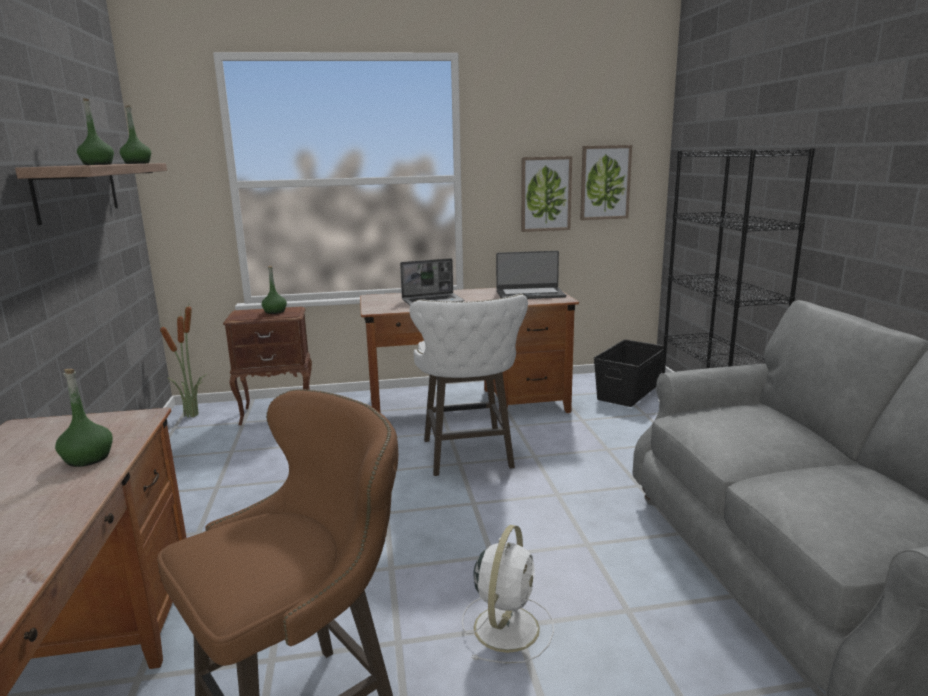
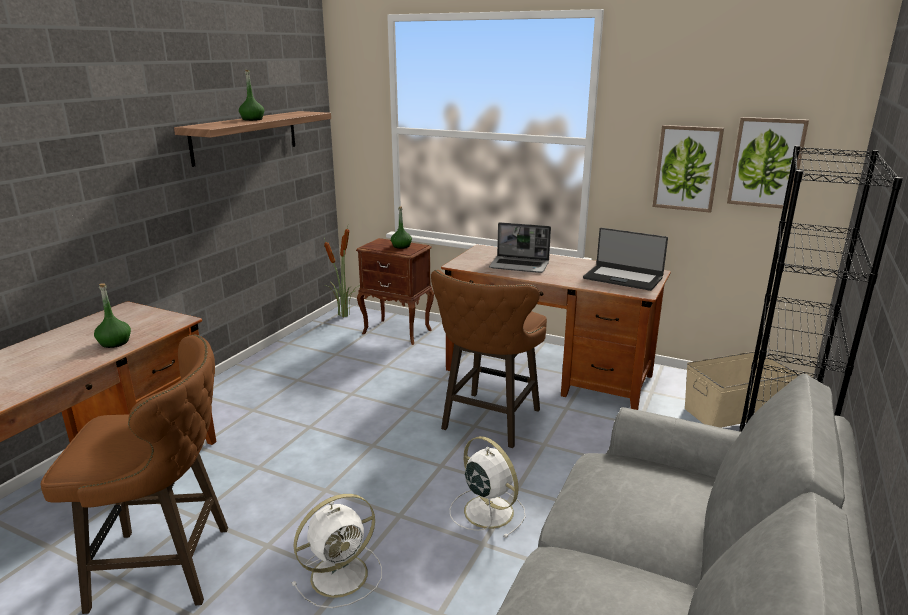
camera: 35 degrees right, 5 degrees up
green bottle [120,105,151,164] -> none
white stool [409,294,528,476] -> brown stool [431,270,547,448]
black storage box [594,340,664,407] -> beige storage box [685,351,798,428]
none -> white fan [450,436,526,538]

